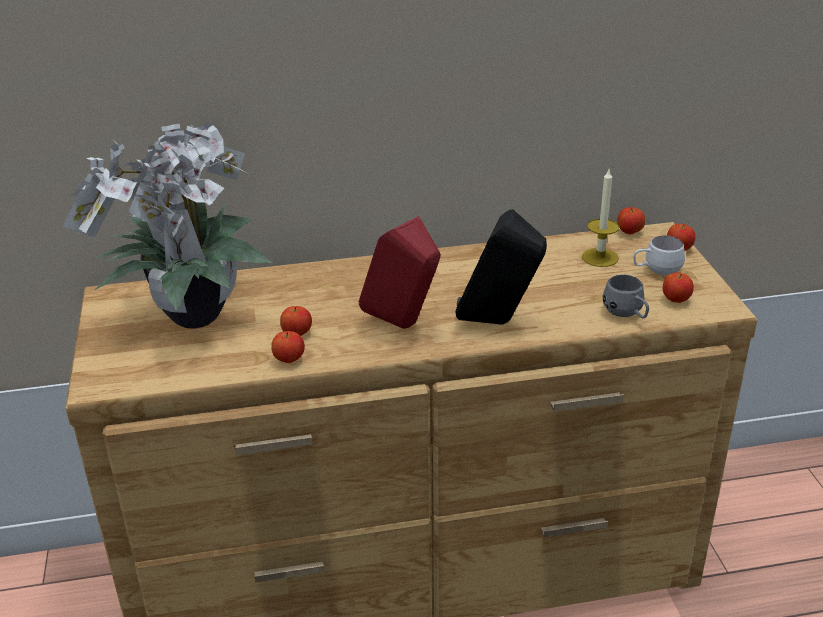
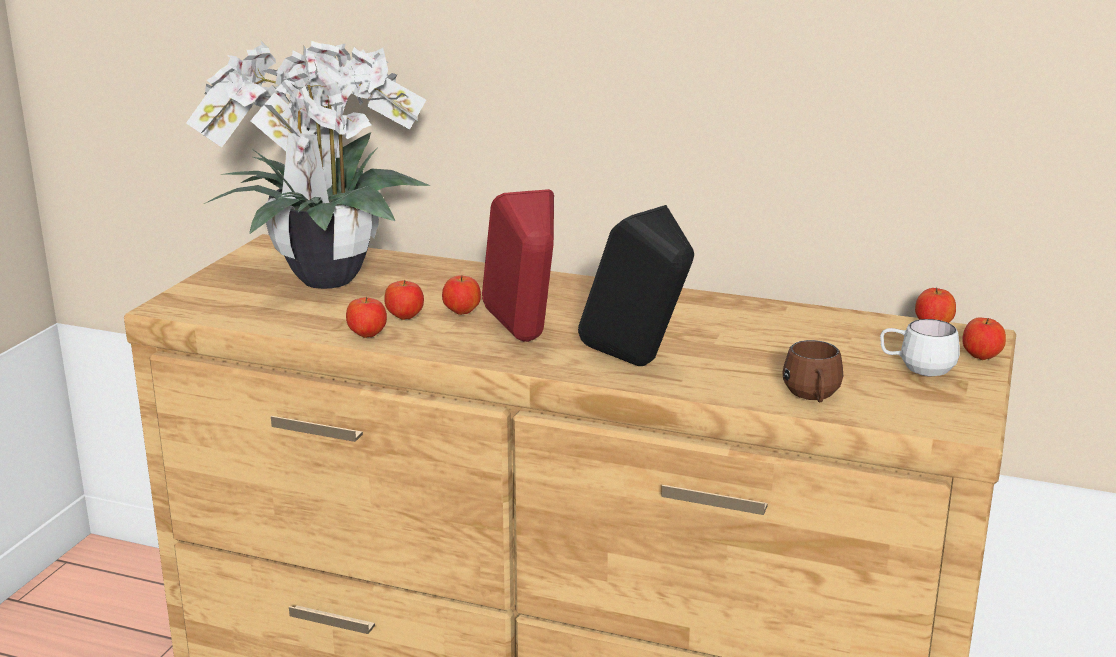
camera: 30 degrees right, 10 degrees down
candle [582,170,619,267] -> none
grey mug [603,274,649,319] -> brown mug [782,340,843,402]
apple [663,273,694,303] -> apple moved to [442,275,481,315]

